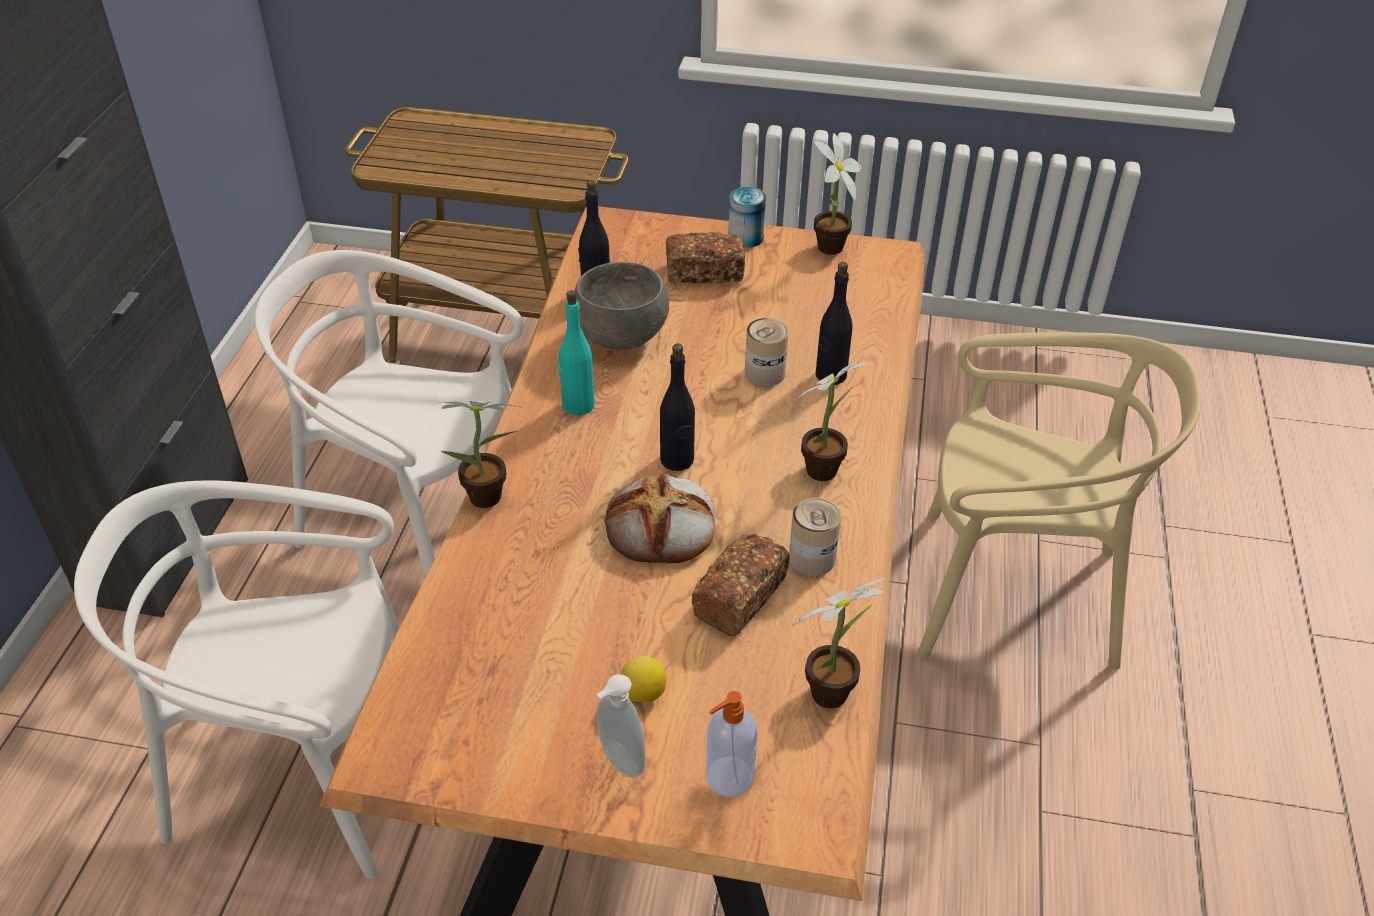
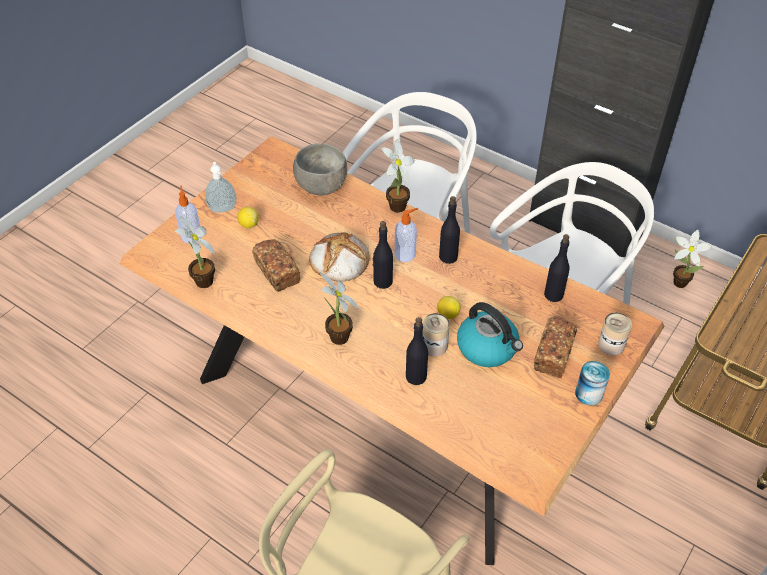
camera: 115 degrees right, 5 degrees up
turquoise bottle [558,290,595,415] -> black bottle [439,196,460,264]
grey bowl [575,262,669,350] -> grey bowl moved to [293,143,347,195]
can [789,498,841,576] -> can moved to [598,312,632,355]
potted plant [814,133,861,255] -> potted plant moved to [673,230,712,288]
none -> soap dispenser [395,208,418,262]
none -> lemon [437,296,461,319]
none -> kettle [457,302,523,367]

